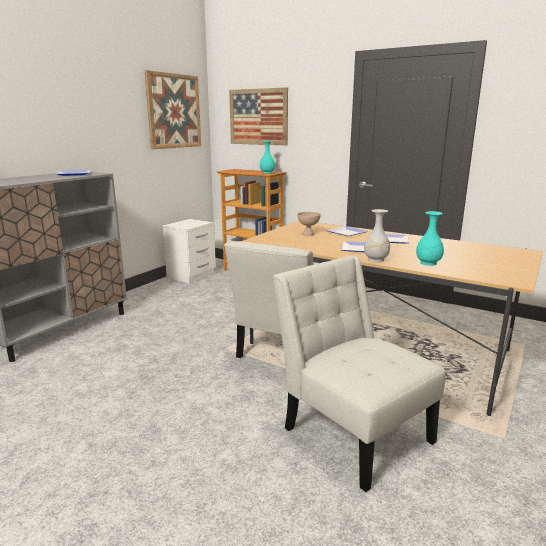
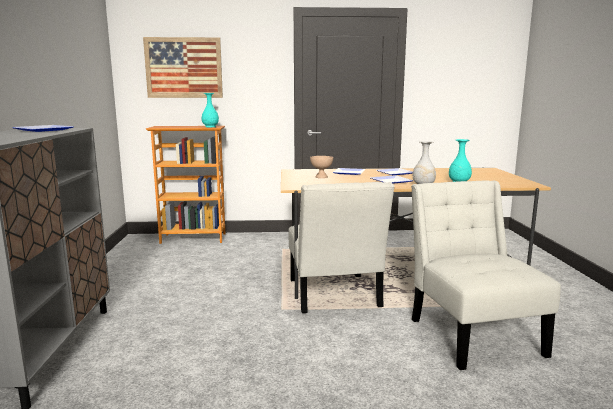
camera: 35 degrees left, 5 degrees down
picture [145,70,201,149] -> none
white nightstand [162,219,216,284] -> none
white chair [273,256,446,492] -> white chair turned 60 degrees clockwise [411,180,561,370]

